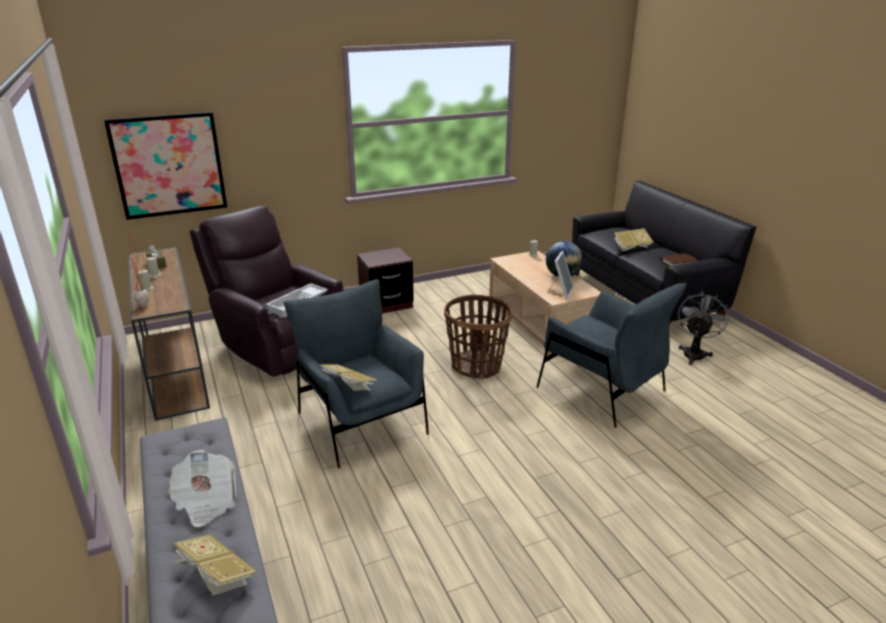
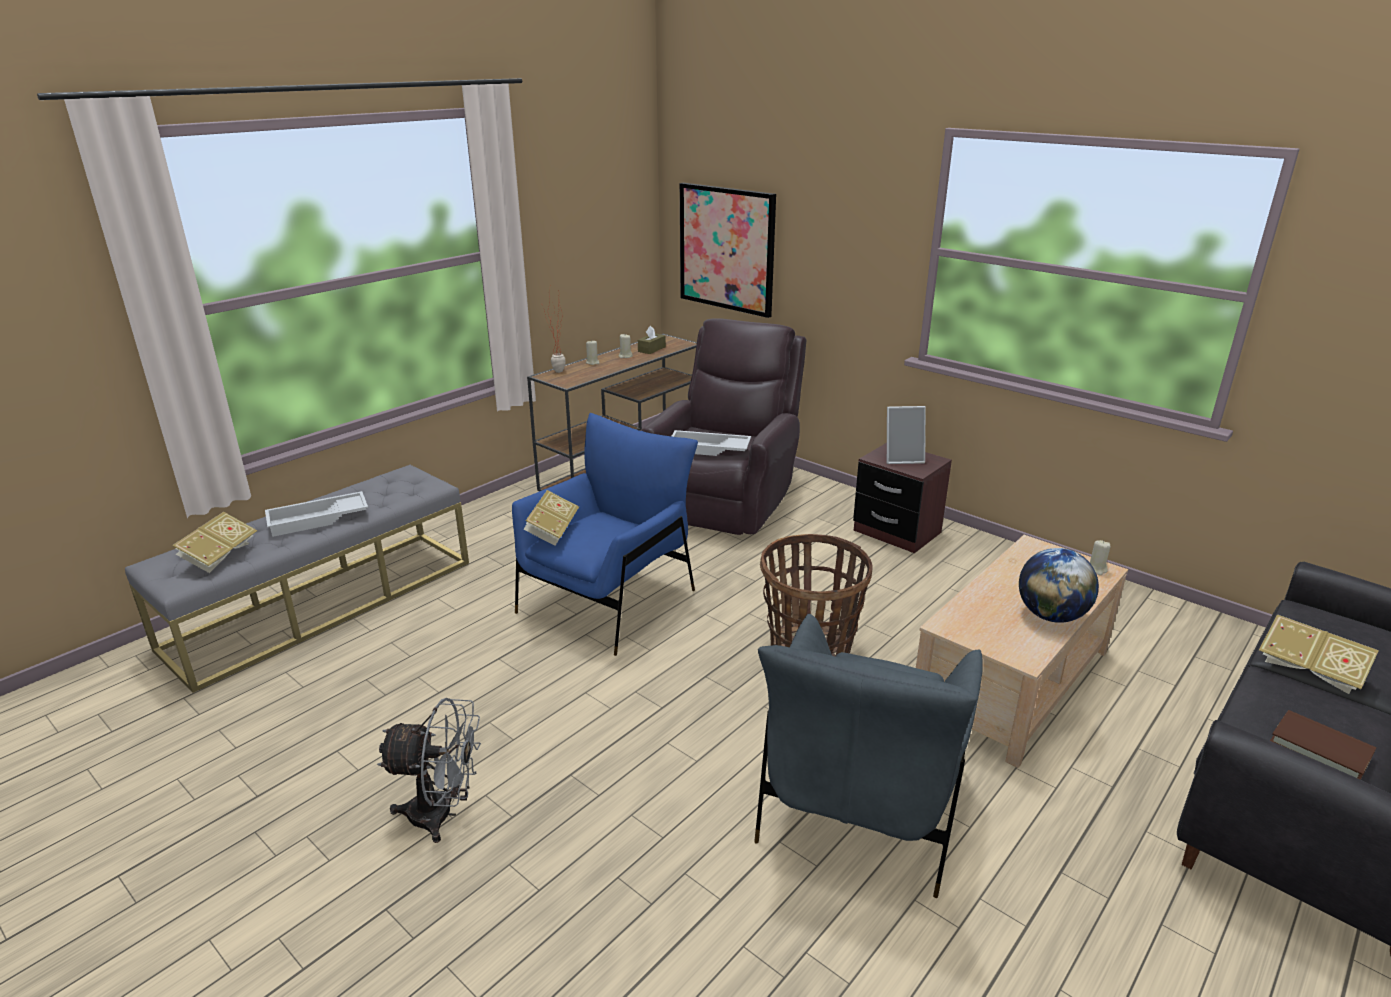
camera: 65 degrees right, 0 degrees up
newspaper [168,450,236,527] -> white tray [265,491,368,537]
grey armchair [283,279,429,468] -> blue armchair [512,413,698,656]
picture frame [548,251,574,299] -> picture frame moved to [887,406,926,464]
grey fan [678,291,729,365] -> grey fan moved to [377,698,481,843]

